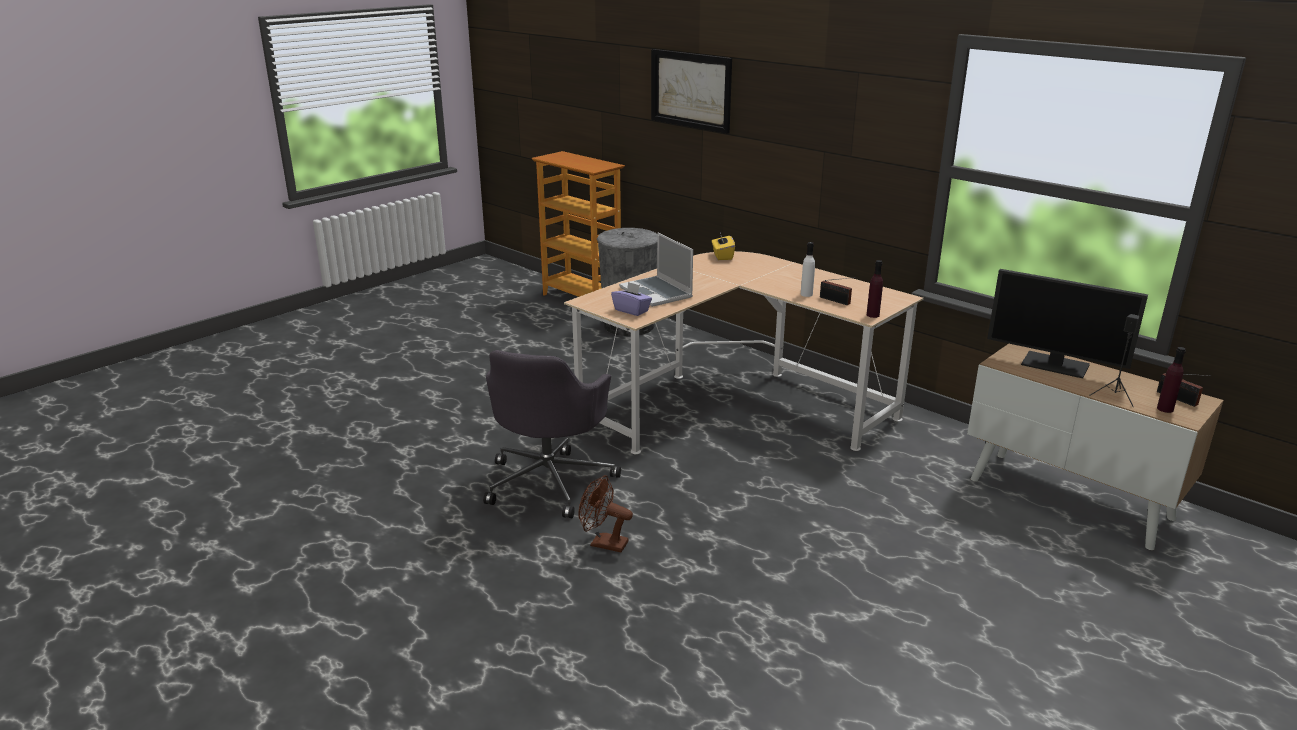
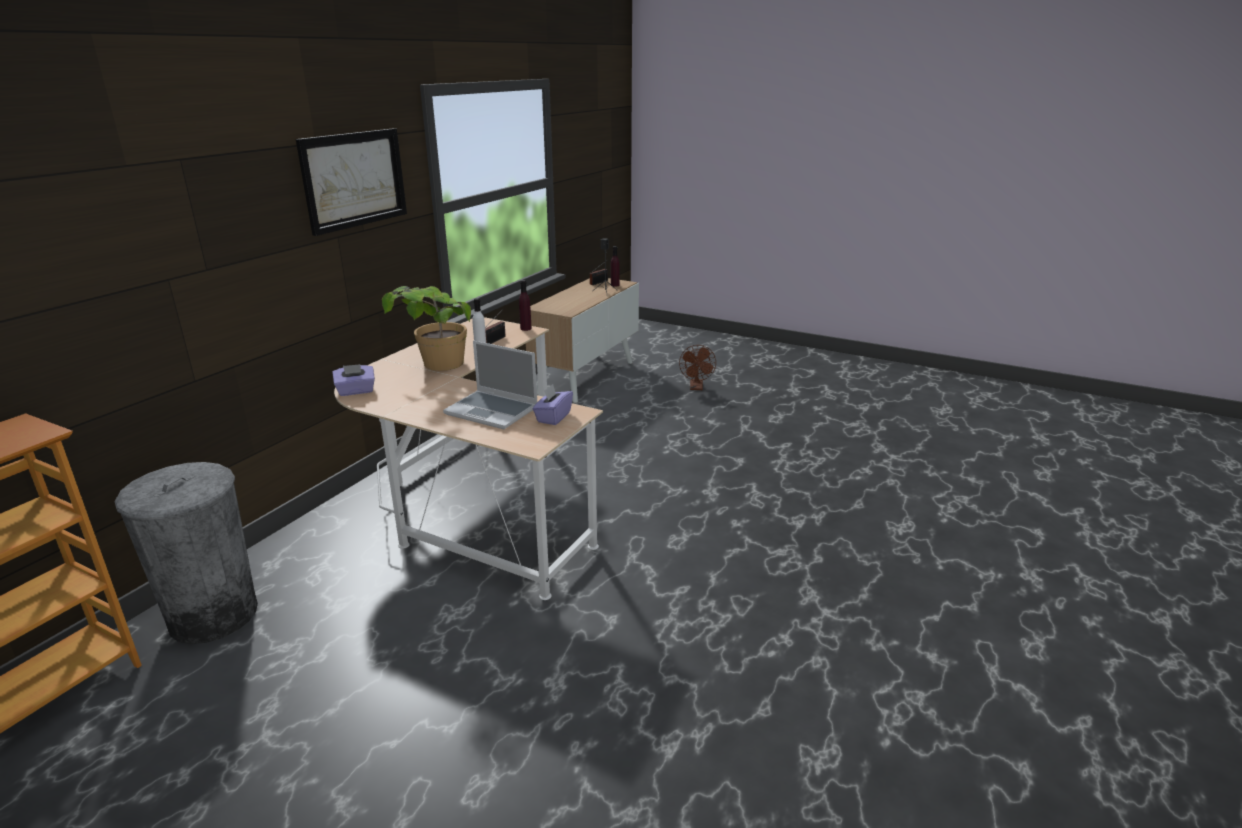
camera: 105 degrees left, 0 degrees up
grey office chair [483,350,621,518] -> none
brown fan [578,475,633,552] -> brown fan moved to [679,345,716,390]
laptop [619,233,693,307] -> laptop turned 75 degrees clockwise [443,340,537,429]
picture [651,49,732,134] -> picture moved to [296,128,407,236]
yellow tissue box [712,233,735,260] -> purple tissue box [332,364,375,396]
monitor [987,269,1148,378] -> none
none -> potted plant [382,286,471,371]

